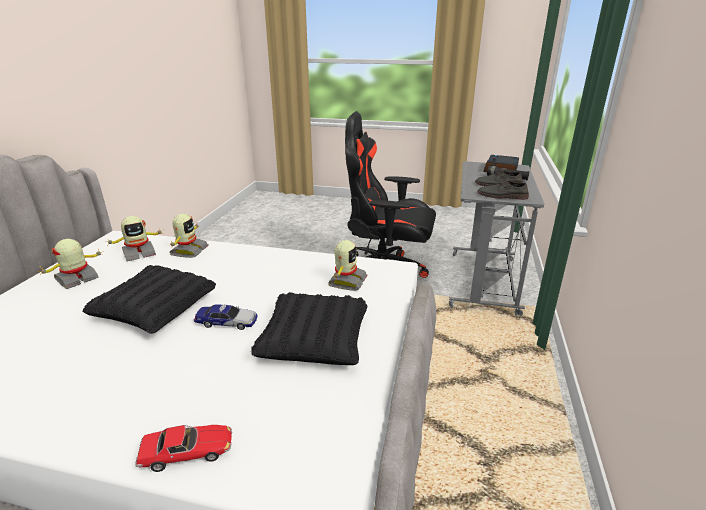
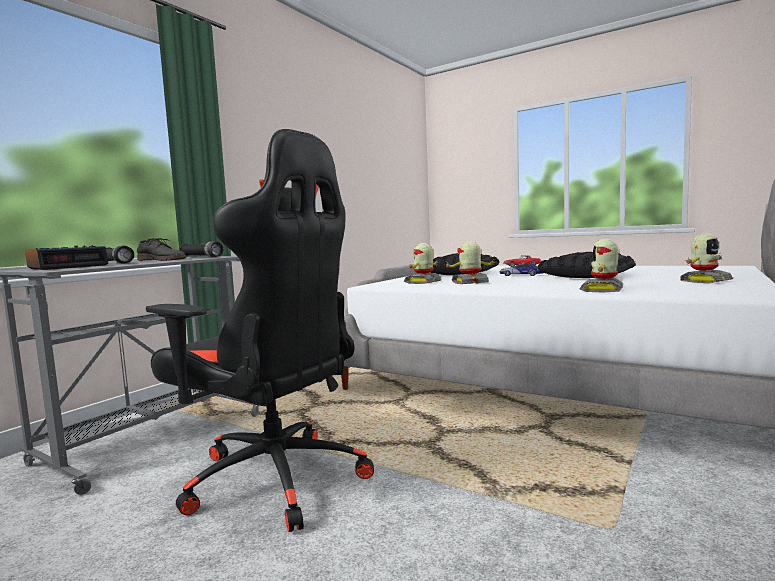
camera: 160 degrees left, 20 degrees down
toy robot [105,216,163,262] -> toy robot moved to [445,241,497,284]
grey shoe [477,180,529,200] -> black flashlight [179,241,223,257]

